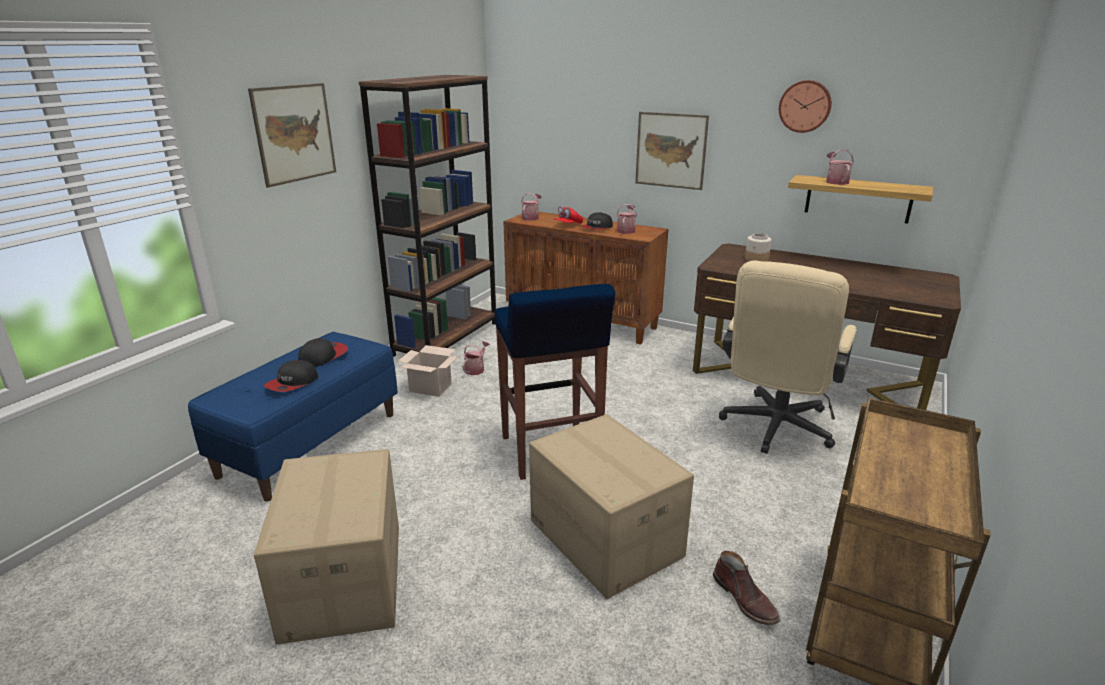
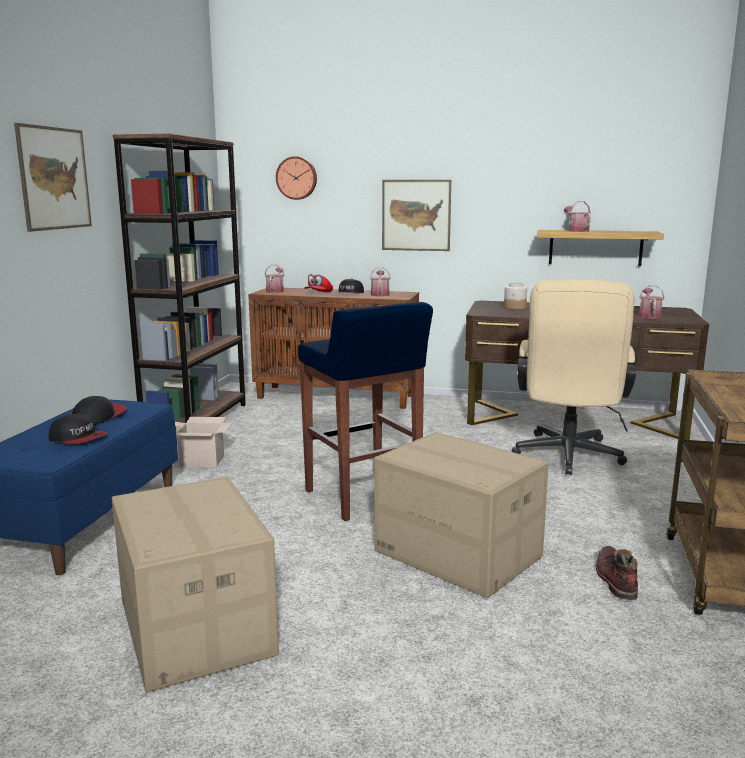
camera: 15 degrees left, 10 degrees down
cap [264,360,318,392] -> cap turned 75 degrees counterclockwise [48,414,108,444]
watering can [462,341,490,375] -> watering can moved to [639,285,664,318]
brown boot [713,551,780,625] -> brown boot turned 135 degrees counterclockwise [596,546,638,600]
wall clock [779,80,832,133] -> wall clock moved to [276,156,317,200]

